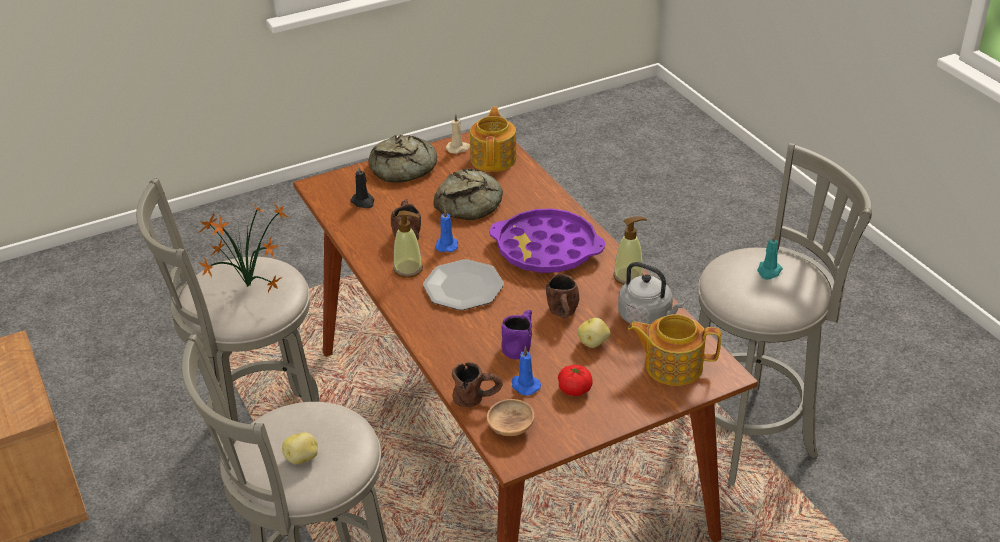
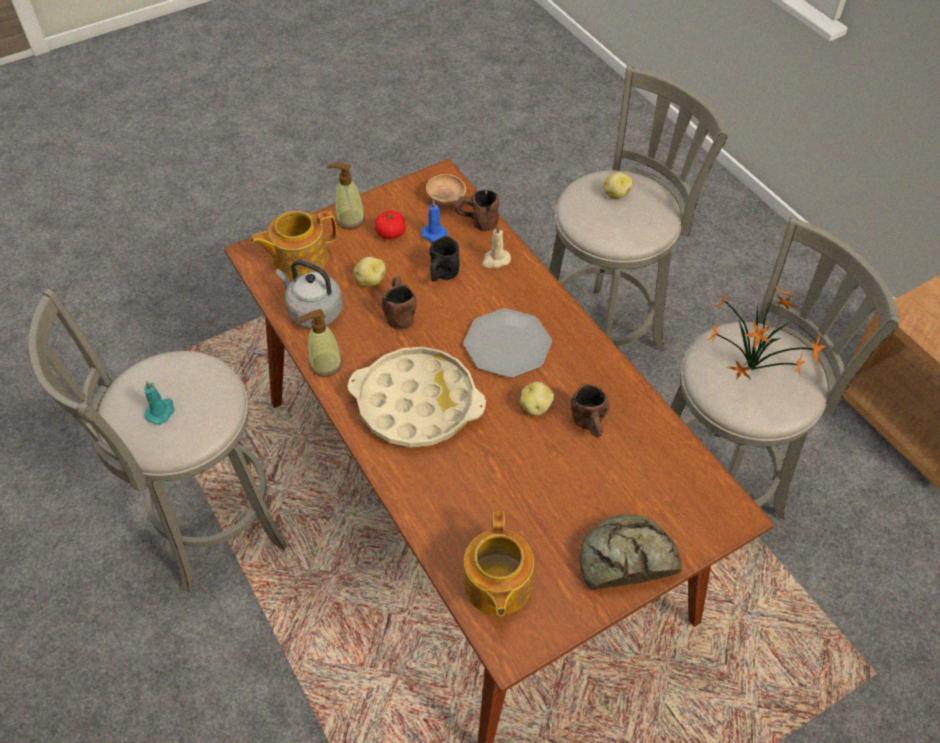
camera: 175 degrees right, 15 degrees up
black candle [350,165,374,208] -> none
soap dispenser [393,210,423,278] -> soap dispenser moved to [328,163,365,229]
bread [433,169,503,220] -> none
blue candle [435,209,458,252] -> potato [520,382,554,416]
beige candle [446,113,470,154] -> beige candle moved to [482,225,511,268]
purple tray [489,208,605,273] -> beige tray [348,347,486,447]
purple mug [501,310,532,360] -> black mug [429,236,460,282]
teapot [628,314,721,386] -> teapot turned 150 degrees clockwise [250,211,337,278]

